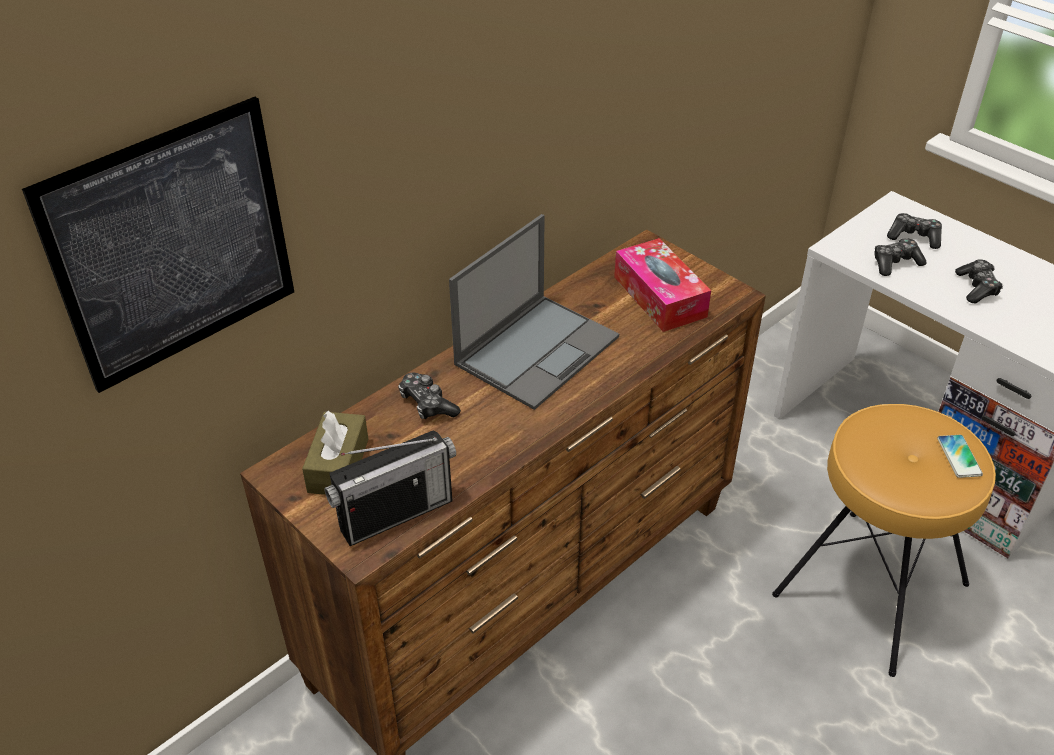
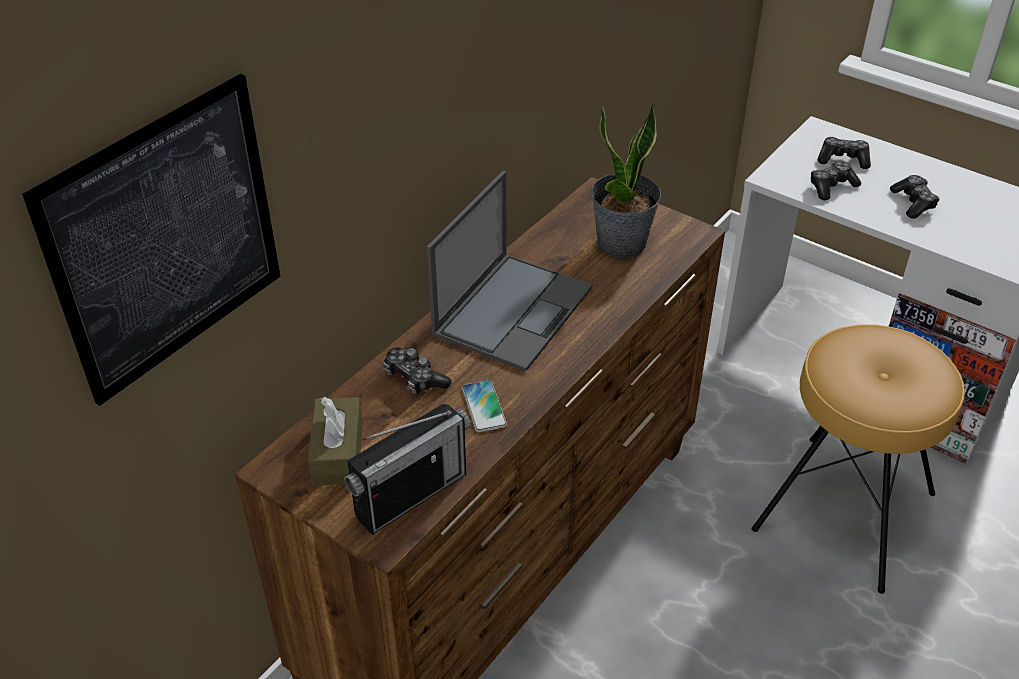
camera: 10 degrees left, 0 degrees up
tissue box [614,238,711,332] -> potted plant [591,101,661,258]
phone [937,435,983,478] -> phone moved to [462,380,507,432]

